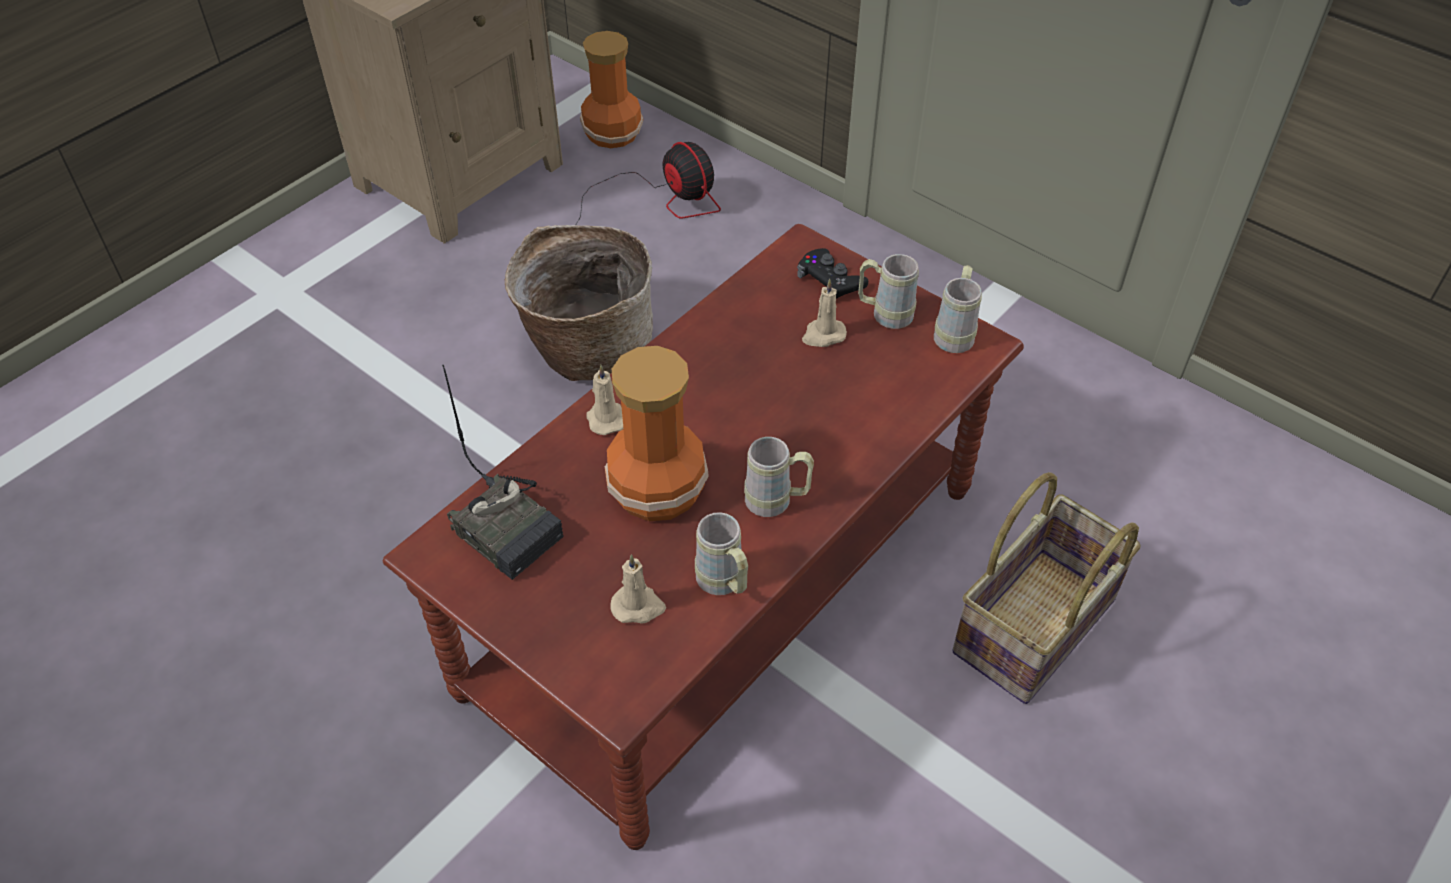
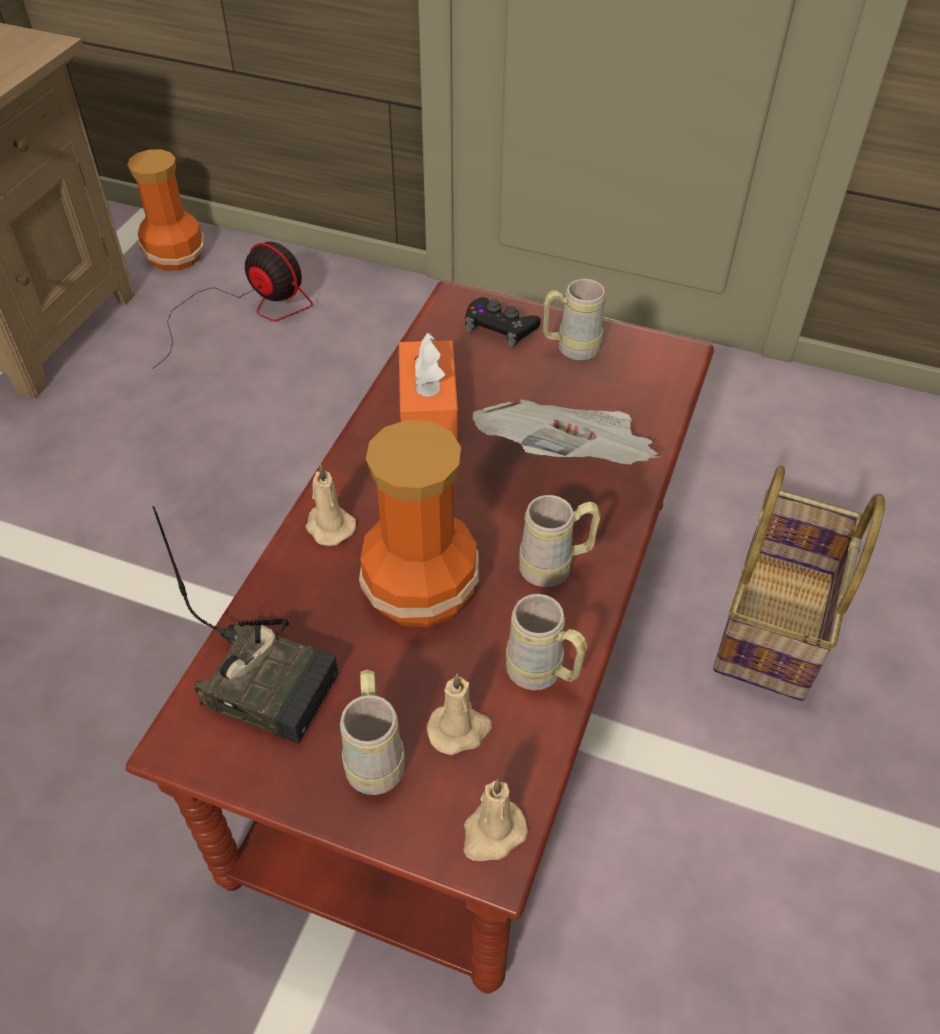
camera: 20 degrees left, 0 degrees up
basket [505,225,653,381] -> none
beige candle [802,279,847,347] -> beige candle moved to [464,779,528,861]
beige mug [934,265,982,353] -> beige mug moved to [340,669,405,795]
none -> orange tissue box [399,332,458,441]
none -> newspaper [472,399,660,464]

